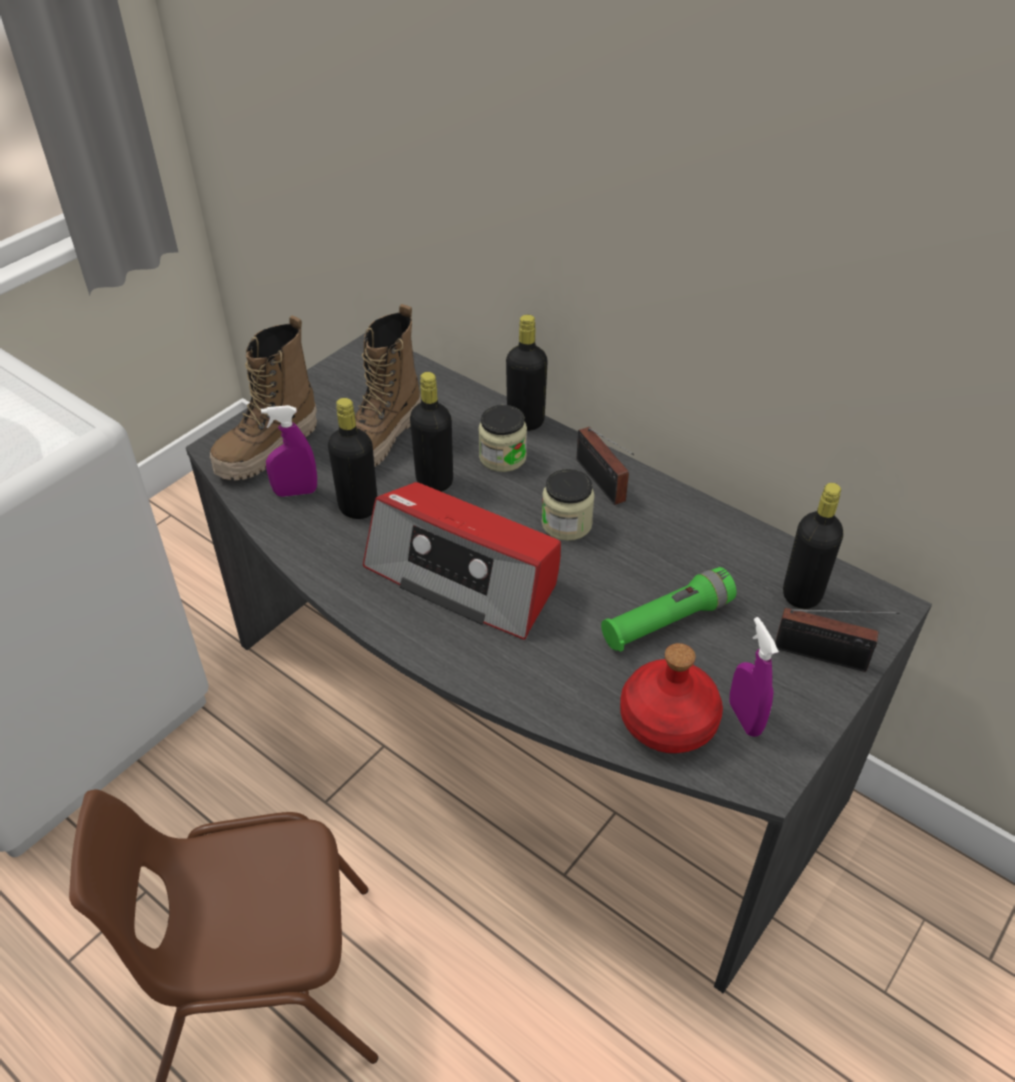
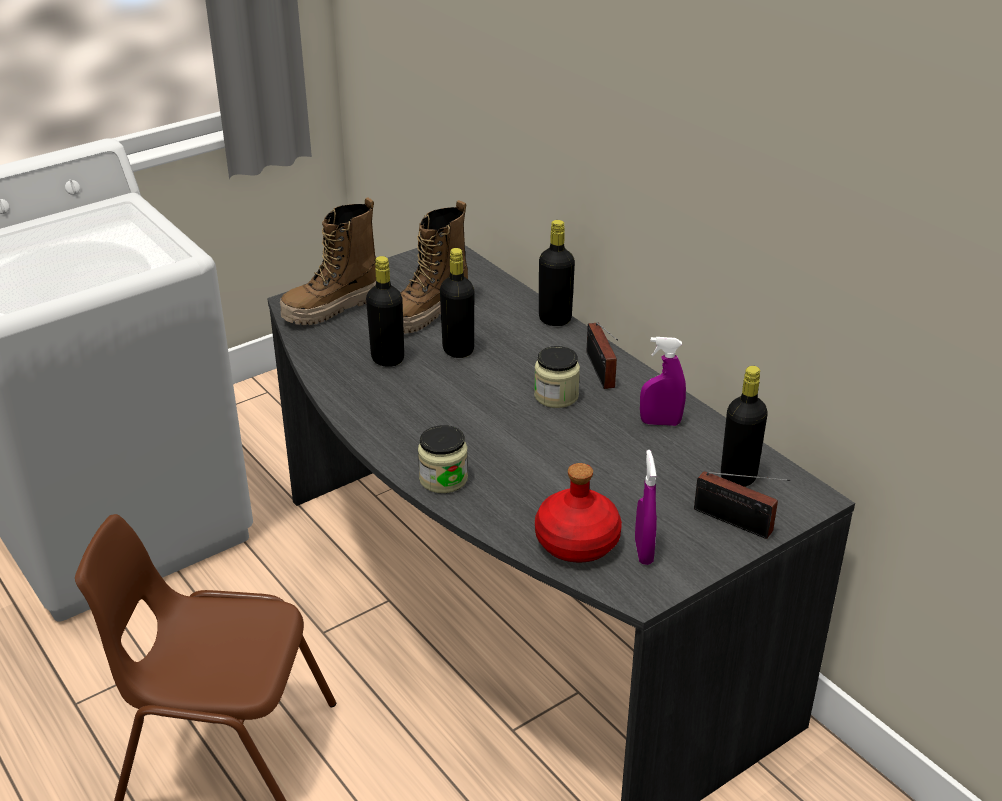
camera: 15 degrees right, 10 degrees down
purple spray bottle [261,405,317,497] -> purple spray bottle moved to [640,337,686,426]
radio [363,482,561,640] -> none
jar [478,405,527,472] -> jar moved to [418,425,468,493]
green flashlight [601,567,736,652] -> none

